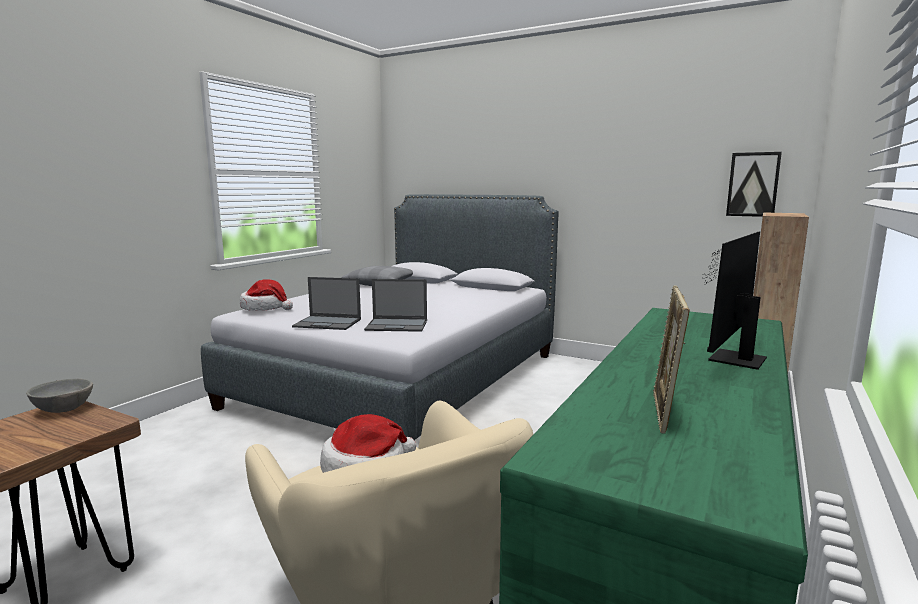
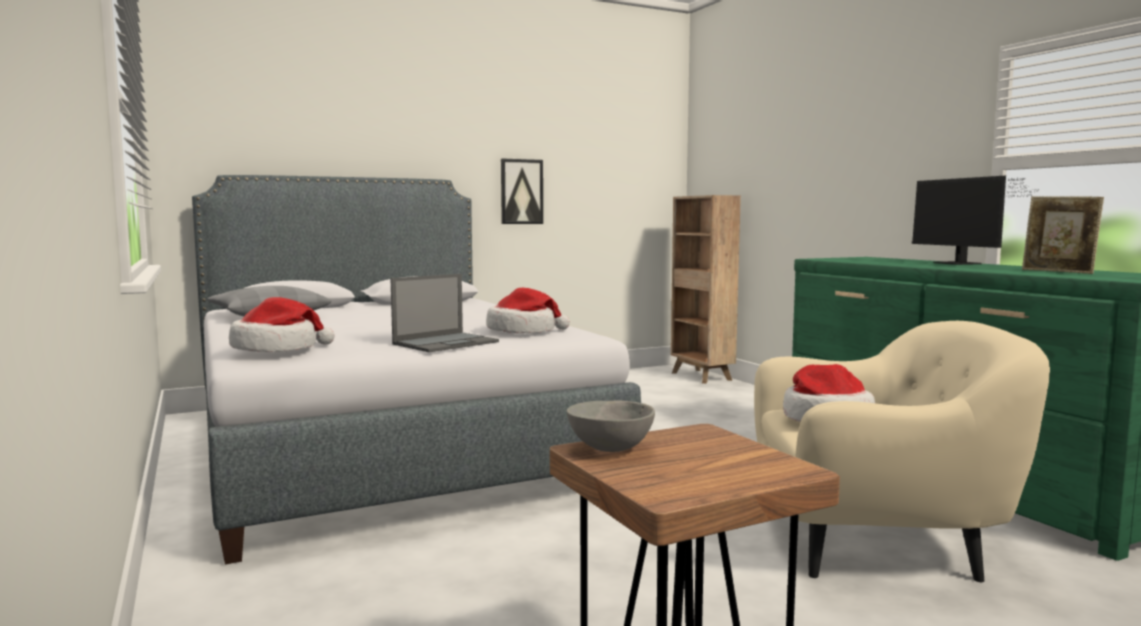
camera: 55 degrees left, 5 degrees down
laptop [364,279,427,332] -> hat [486,288,570,333]
picture [726,152,782,217] -> picture moved to [501,158,543,224]

